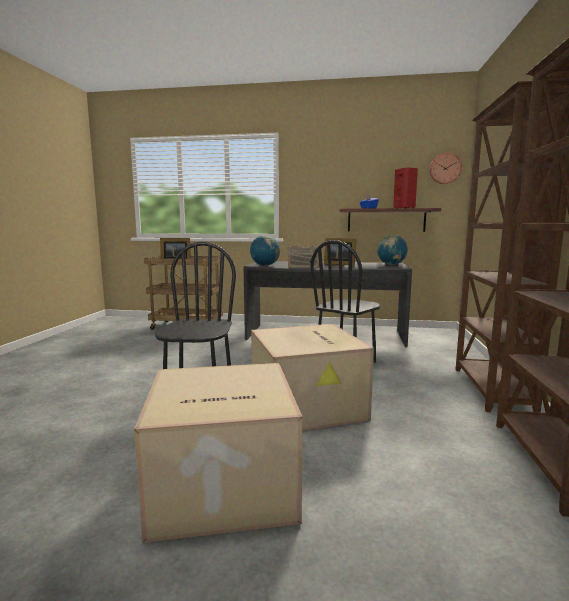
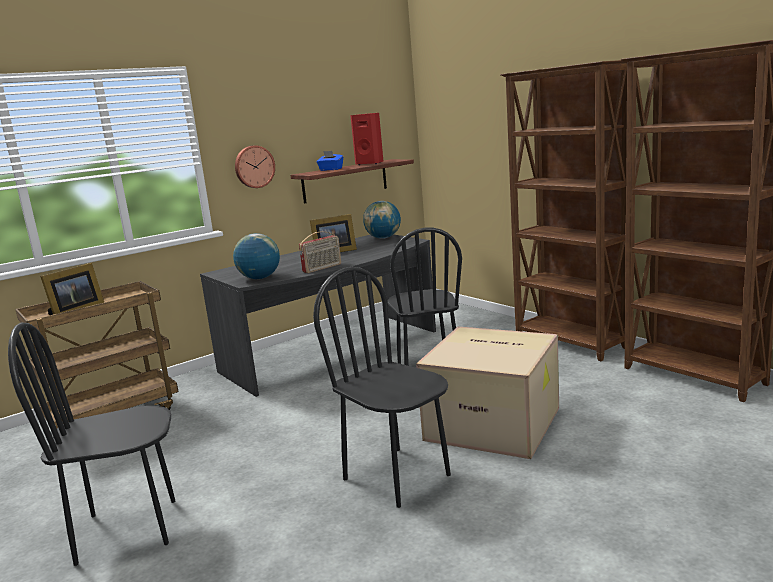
camera: 45 degrees left, 5 degrees up
cardboard box [134,363,303,543] -> none
wall clock [430,153,462,184] -> wall clock moved to [235,146,275,188]
none -> black chair [8,322,175,566]

